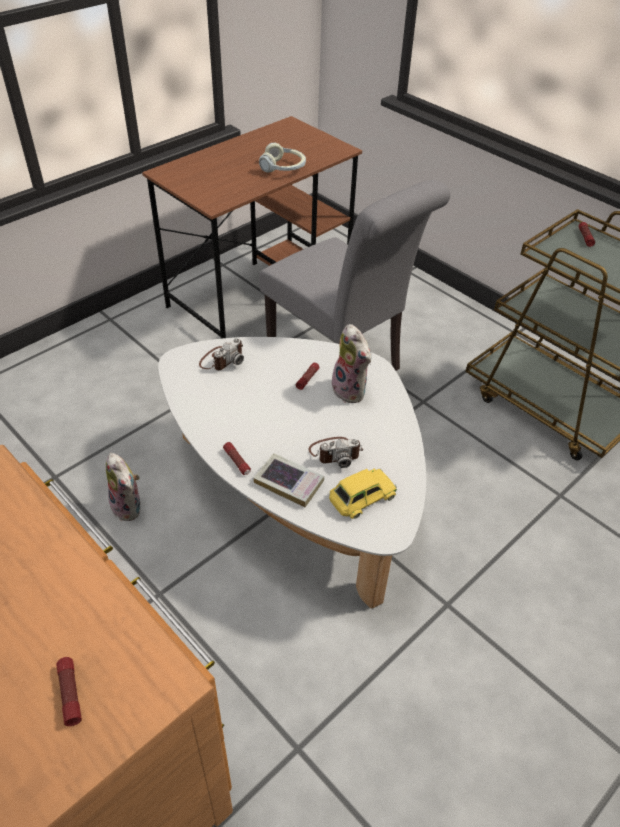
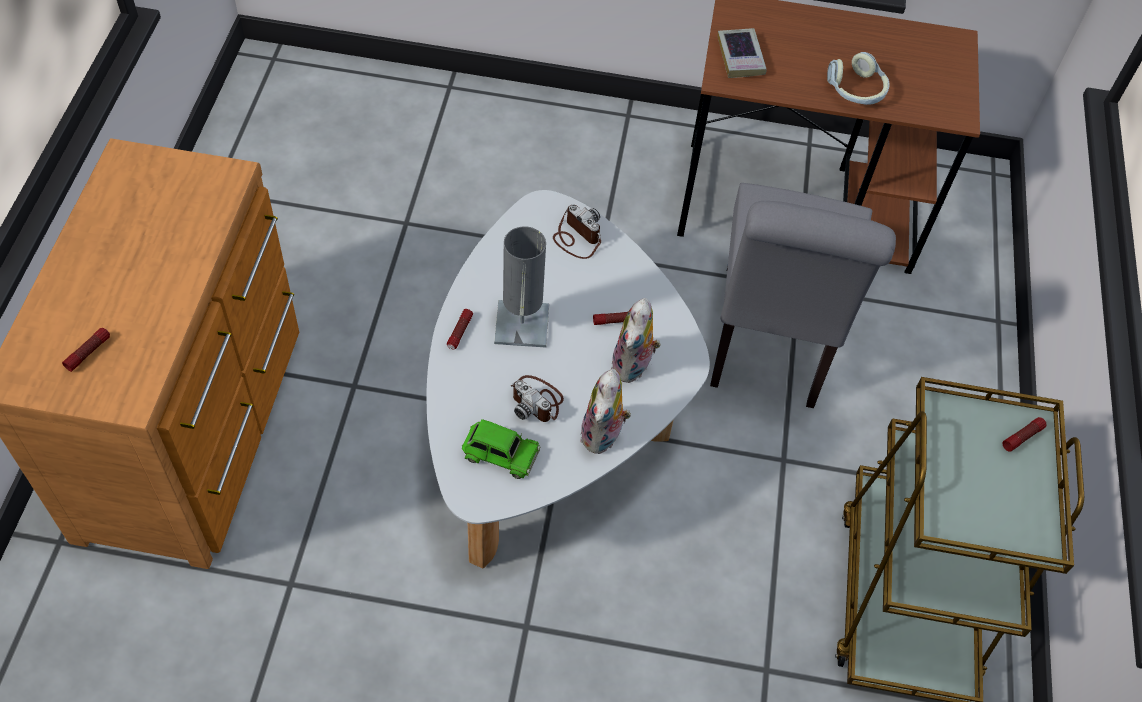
camera: 50 degrees right, 10 degrees up
plush toy [106,453,141,521] -> plush toy moved to [580,369,631,454]
camera [199,338,244,370] -> camera turned 135 degrees counterclockwise [553,205,601,259]
book [253,453,324,507] -> book moved to [717,28,767,78]
yellow toy car [329,468,397,519] -> green toy car [462,419,540,479]
none -> grey table lamp [494,226,549,348]

